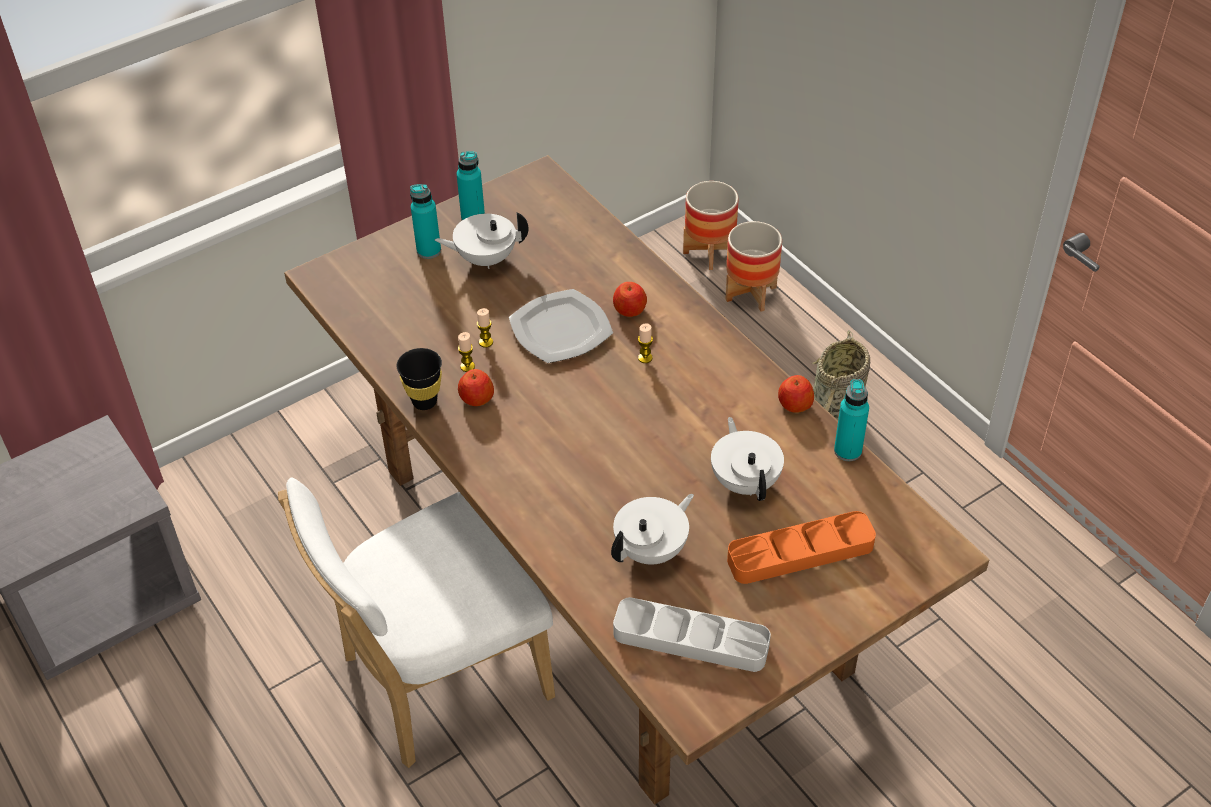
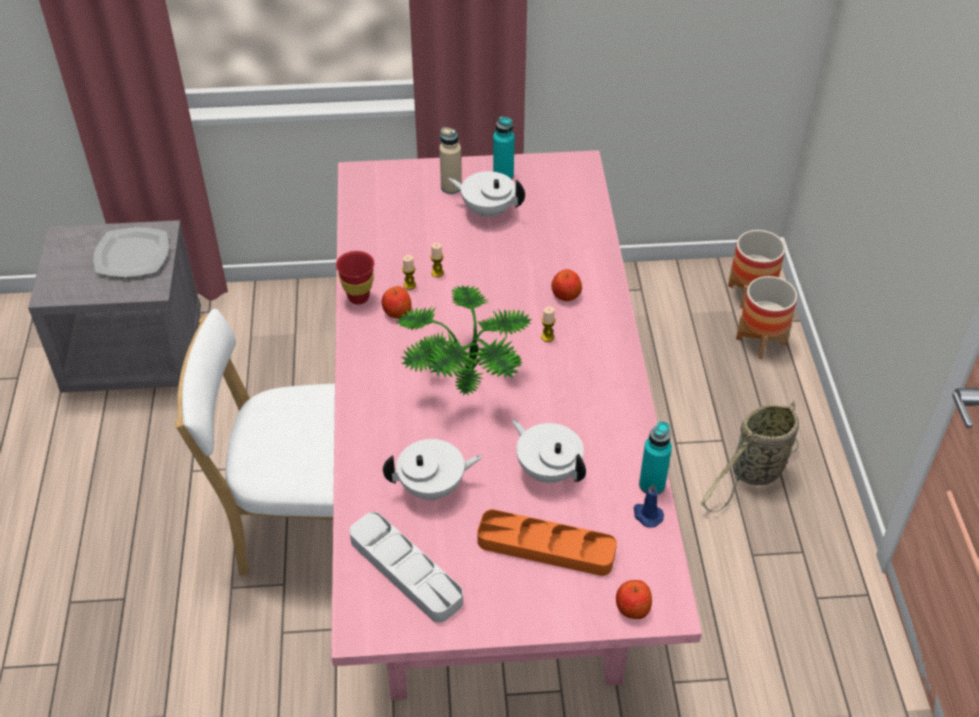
camera: 30 degrees right, 0 degrees up
brown dining table [284,155,989,804] -> pink dining table [331,150,702,700]
black cup [397,348,442,410] -> red cup [336,251,374,304]
turquoise bottle [410,184,441,259] -> beige bottle [439,127,462,194]
plate [509,289,613,363] -> plate moved to [94,227,169,277]
white teapot [711,417,784,501] -> white teapot turned 60 degrees counterclockwise [512,420,586,483]
apple [778,375,814,413] -> apple moved to [616,580,652,619]
none -> potted plant [397,285,532,396]
none -> blue candle [634,484,664,528]

